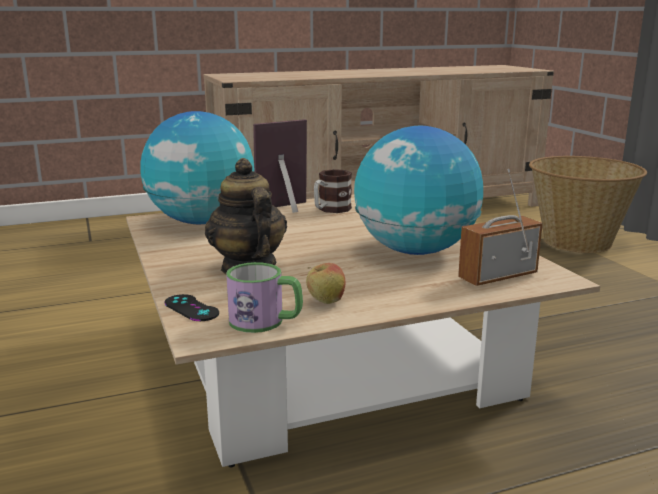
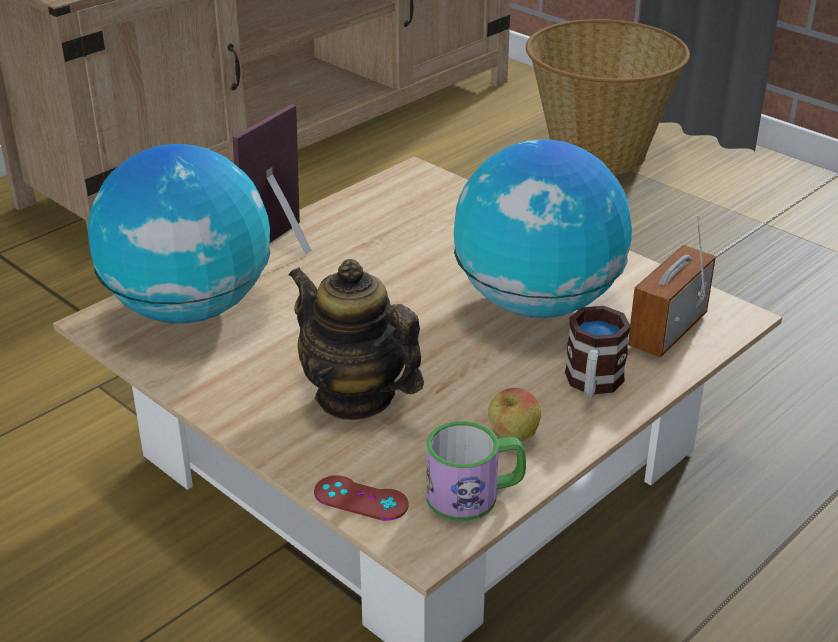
camera: 25 degrees left, 15 degrees up
black game controller [165,294,219,321] -> red game controller [314,475,408,521]
mug [314,169,352,213] -> mug moved to [565,306,631,397]

